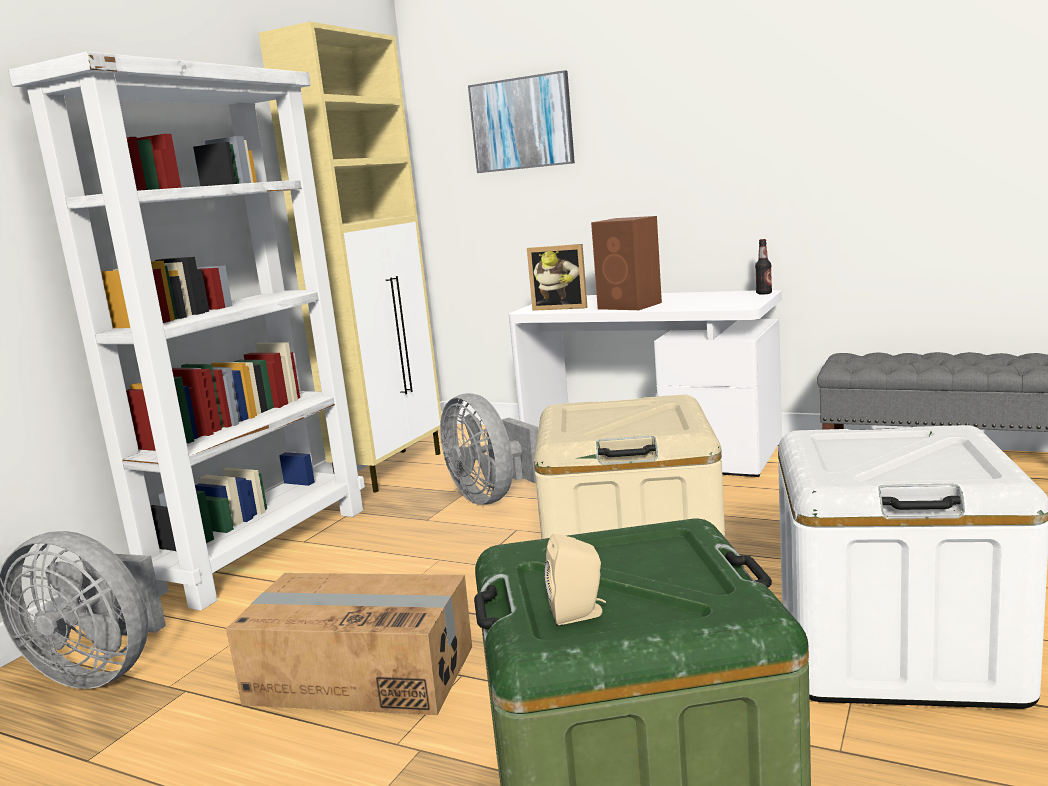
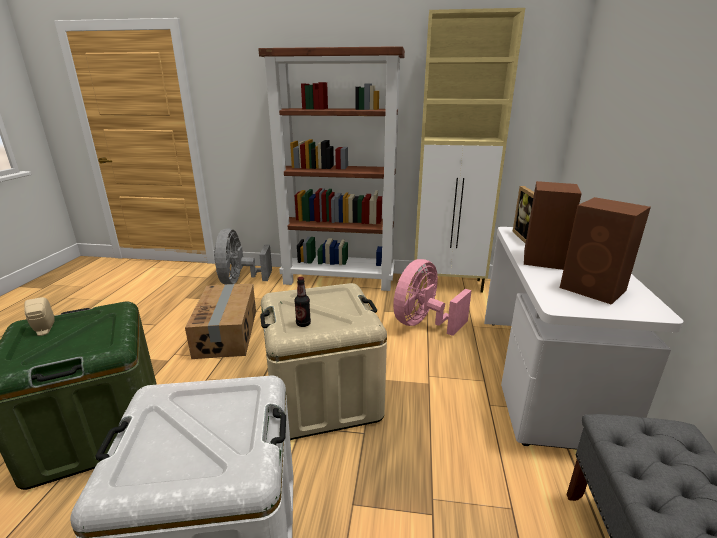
camera: 70 degrees right, 10 degrees up
white bookcase [9,52,365,611] -> brown bookcase [258,46,405,291]
grey fan [440,393,538,504] -> pink fan [393,259,472,336]
picture [468,70,575,173] -> none
bottle [755,239,772,295] -> bottle moved to [294,277,311,327]
none -> brown speaker [560,197,651,305]

